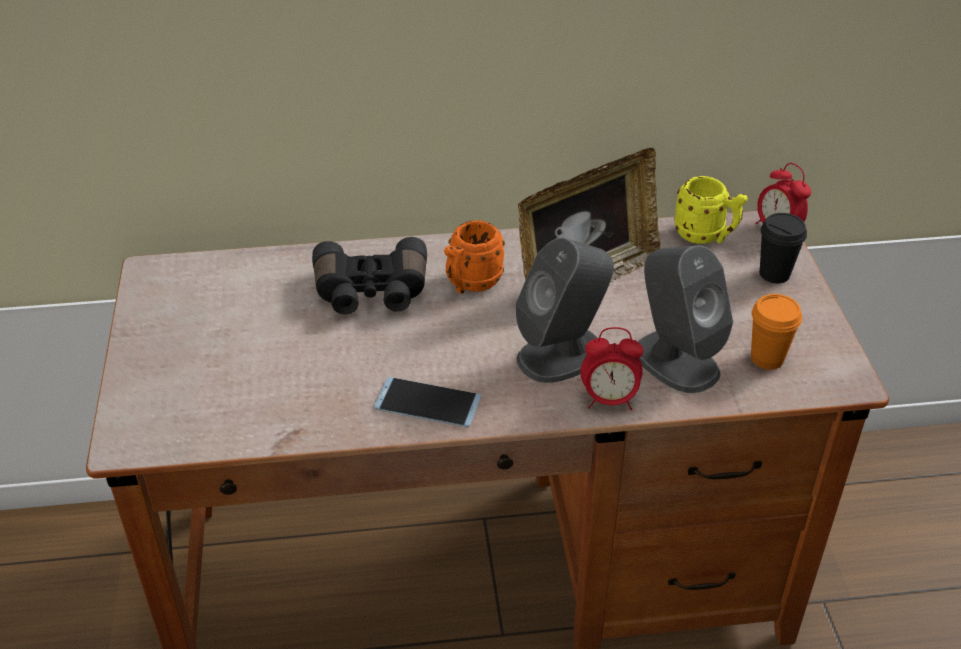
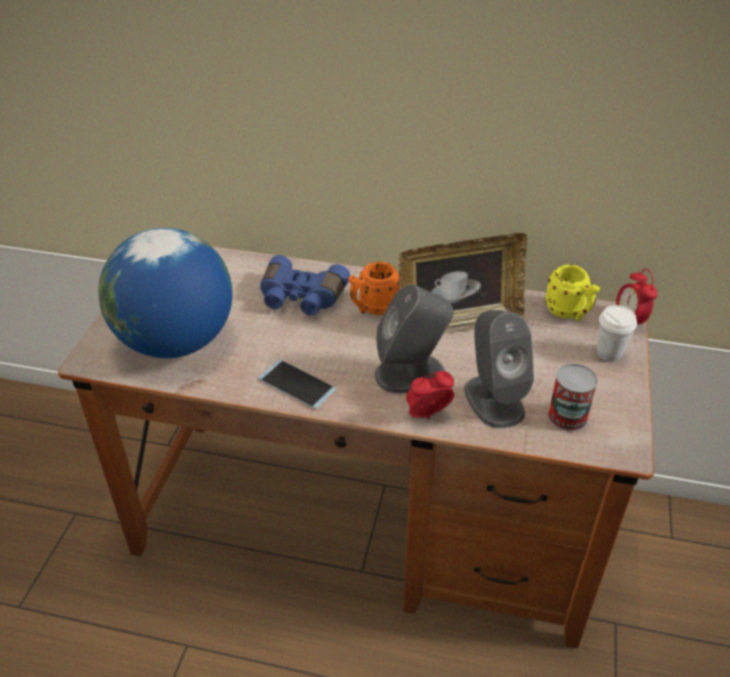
camera: 20 degrees right, 0 degrees up
black binoculars [312,237,427,314] -> blue binoculars [260,255,350,316]
alarm clock [581,327,643,410] -> alarm clock turned 135 degrees clockwise [406,371,454,419]
orange cup [751,294,802,370] -> can [548,364,598,431]
black cup [760,213,807,283] -> white cup [597,305,637,362]
none -> globe [98,228,232,358]

